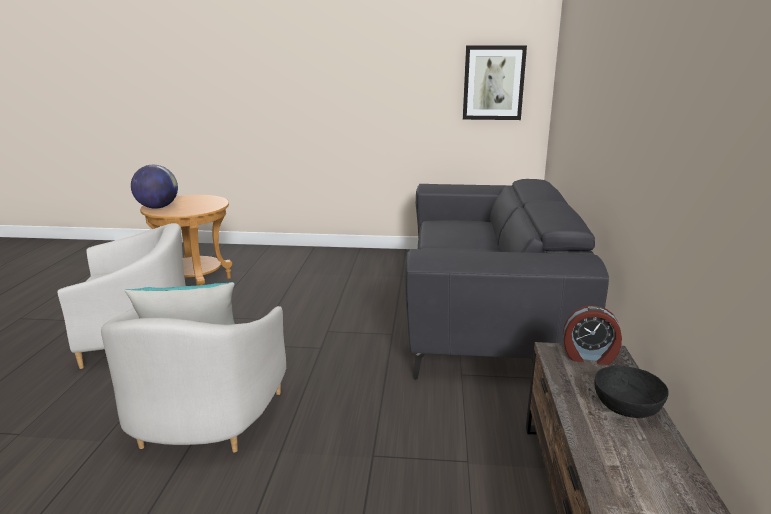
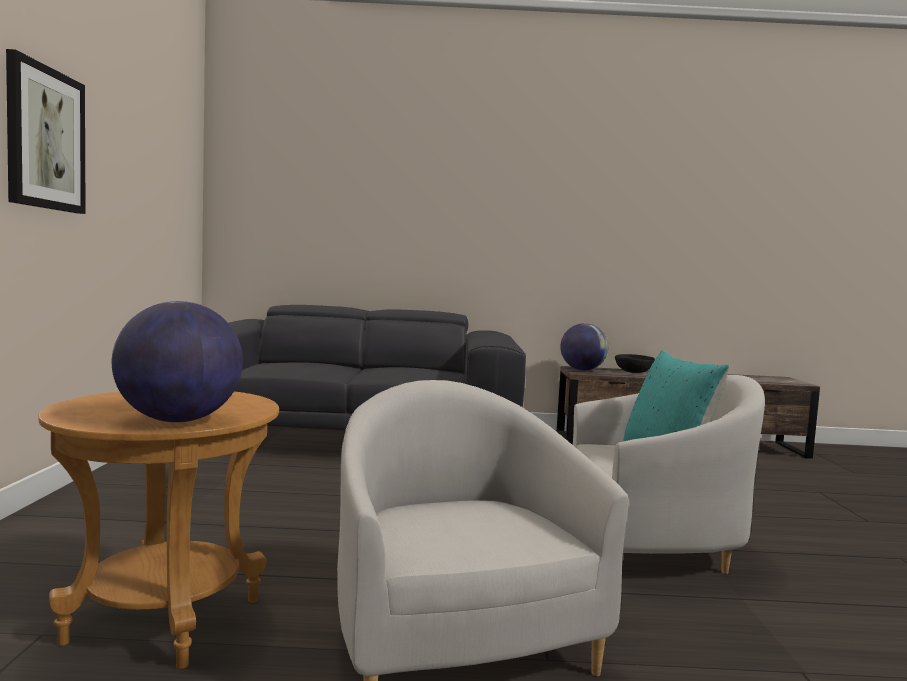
camera: 95 degrees left, 15 degrees down
picture [463,45,527,120] -> picture moved to [6,49,86,214]
alarm clock [563,305,622,365] -> globe [560,323,608,370]

